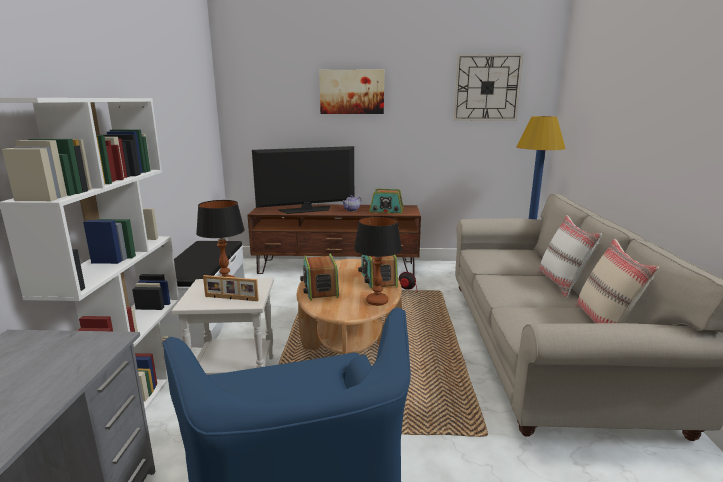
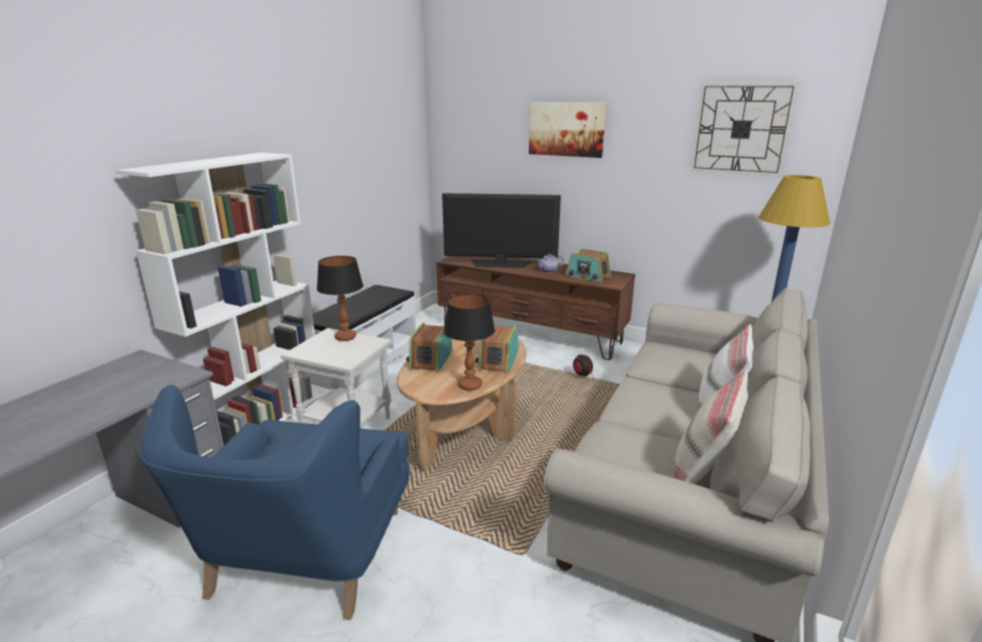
camera: 25 degrees right, 5 degrees up
picture frame [203,275,259,301] -> none

